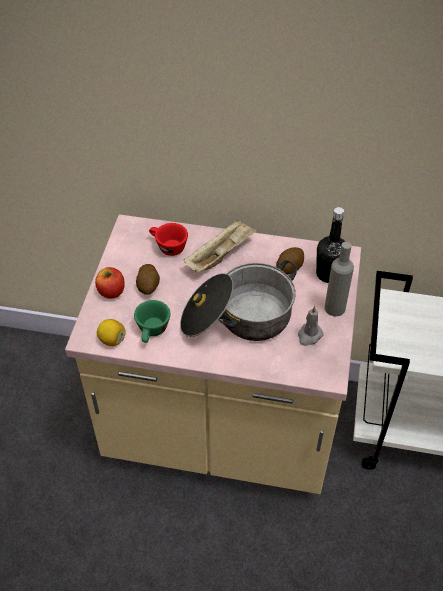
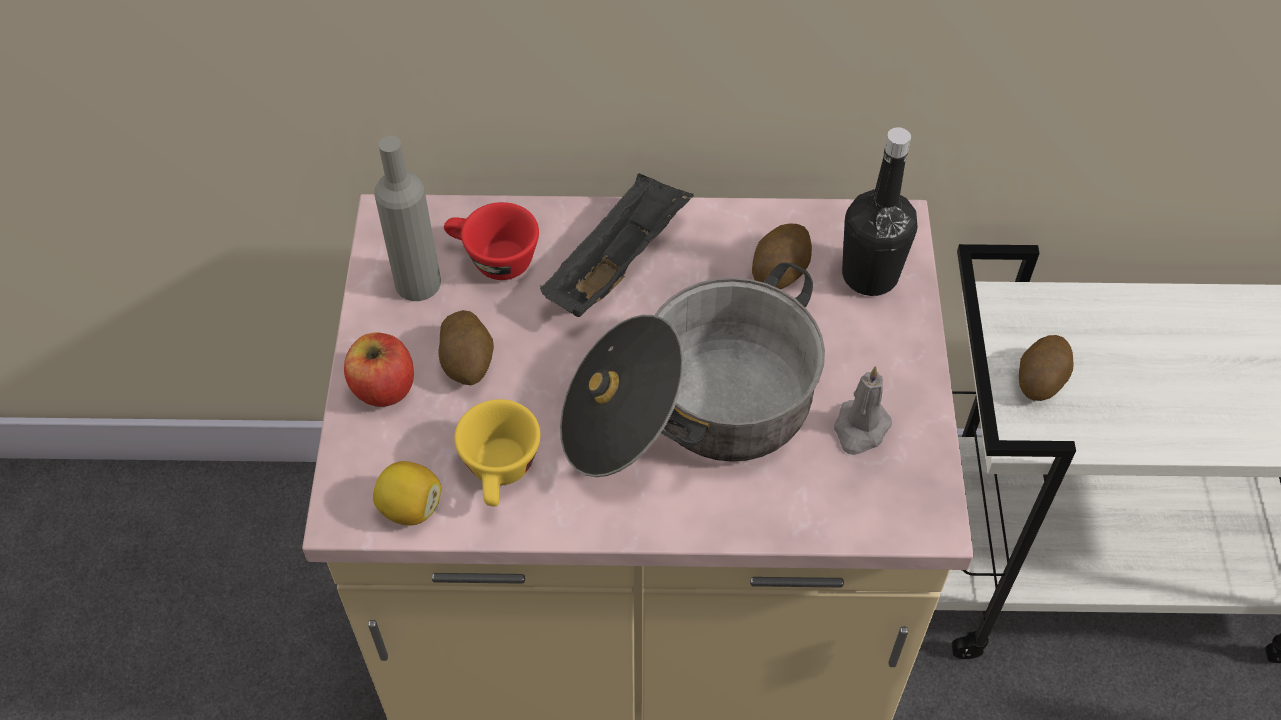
camera: 10 degrees left, 5 degrees up
green cup [134,300,170,343] -> yellow cup [454,399,540,506]
beige tray [184,219,257,273] -> black tray [540,173,694,317]
grey bottle [325,242,354,317] -> grey bottle moved to [374,136,441,301]
none -> potato [1019,335,1073,401]

